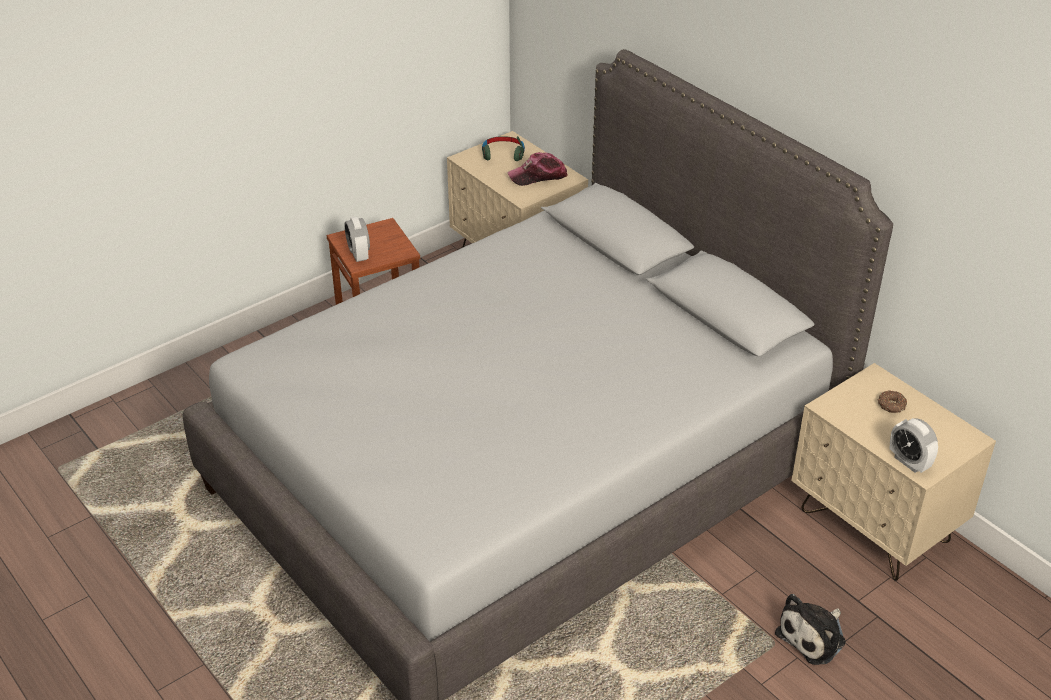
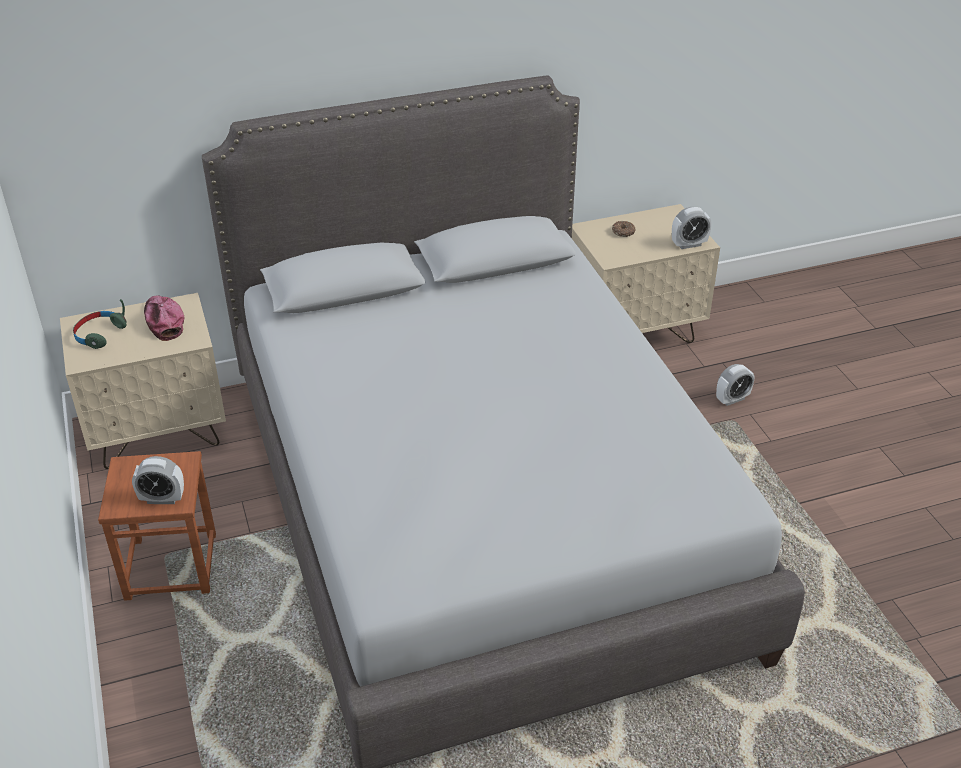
camera: 70 degrees left, 0 degrees up
cap [507,152,567,186] -> cap turned 150 degrees clockwise [144,295,184,341]
plush toy [775,594,846,665] -> alarm clock [716,364,754,406]

